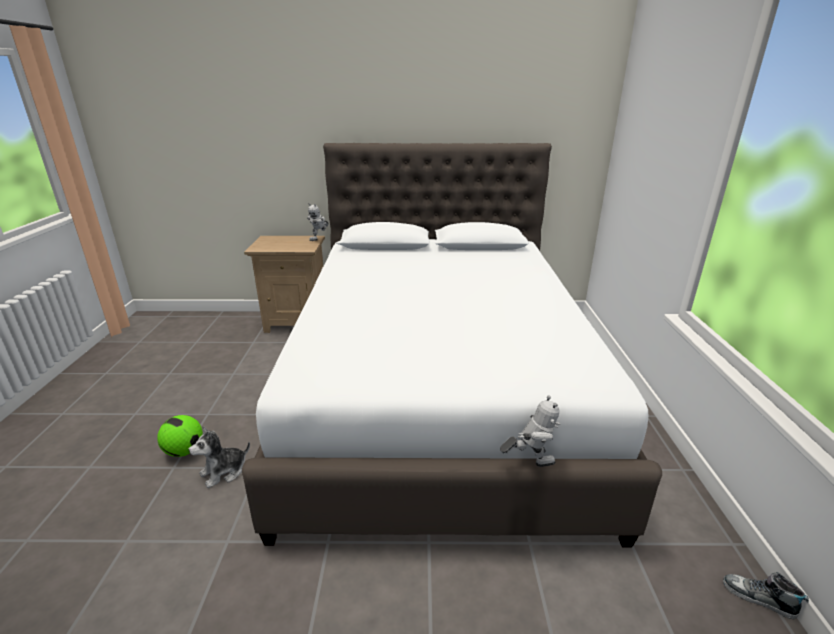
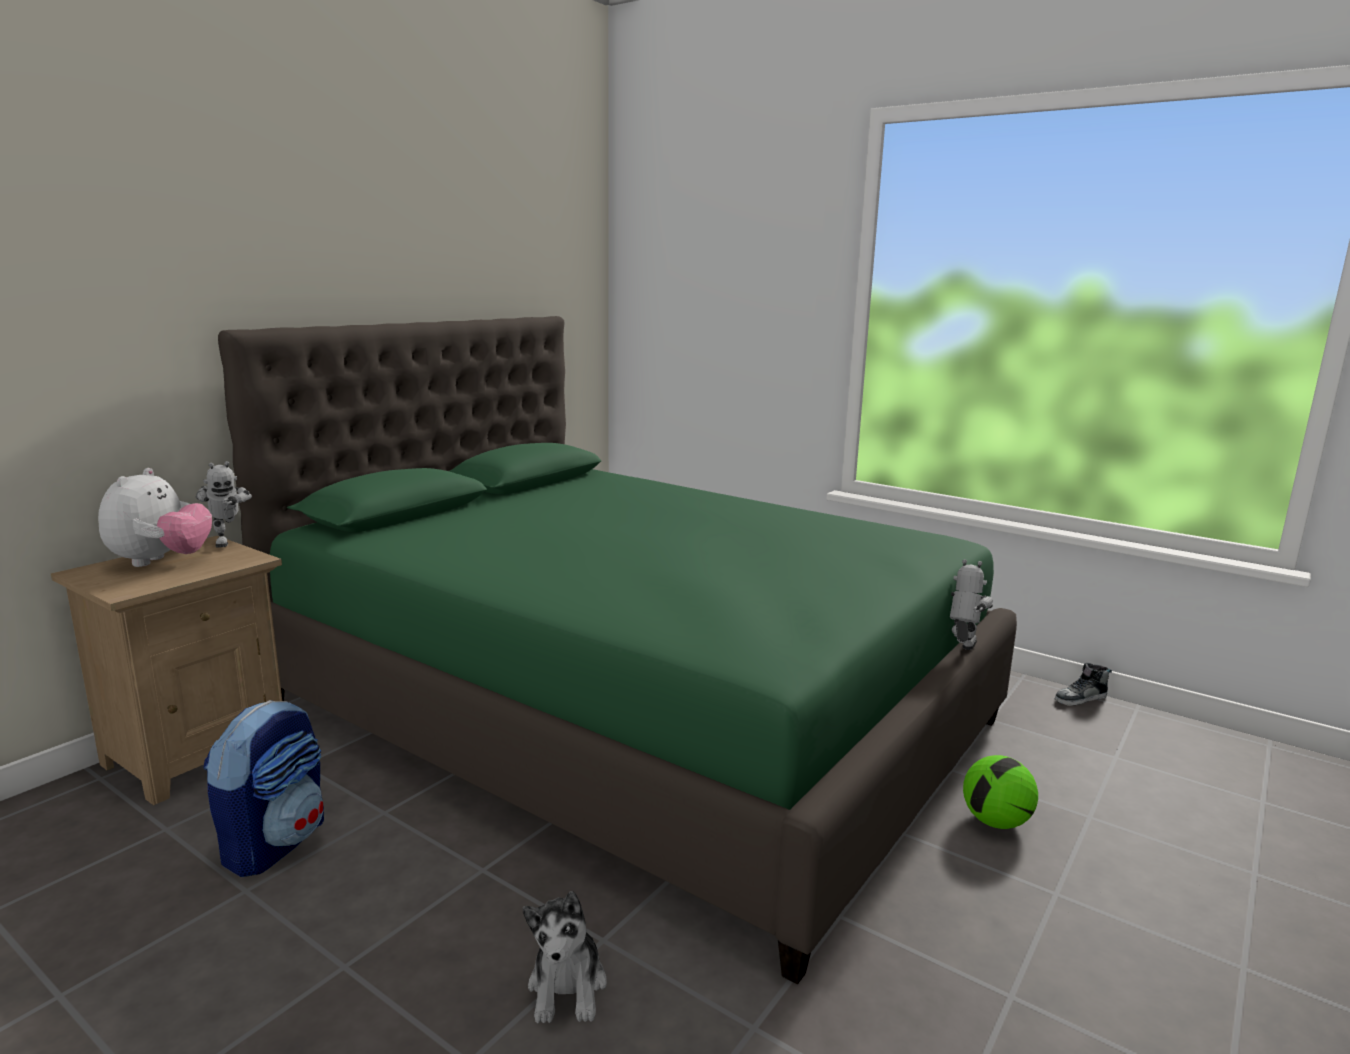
camera: 55 degrees left, 10 degrees down
football [157,415,203,457] -> football moved to [963,755,1038,829]
white bed [242,143,662,548] -> green bed [218,316,1017,985]
none -> plush toy [98,468,212,567]
none -> backpack [203,700,324,877]

